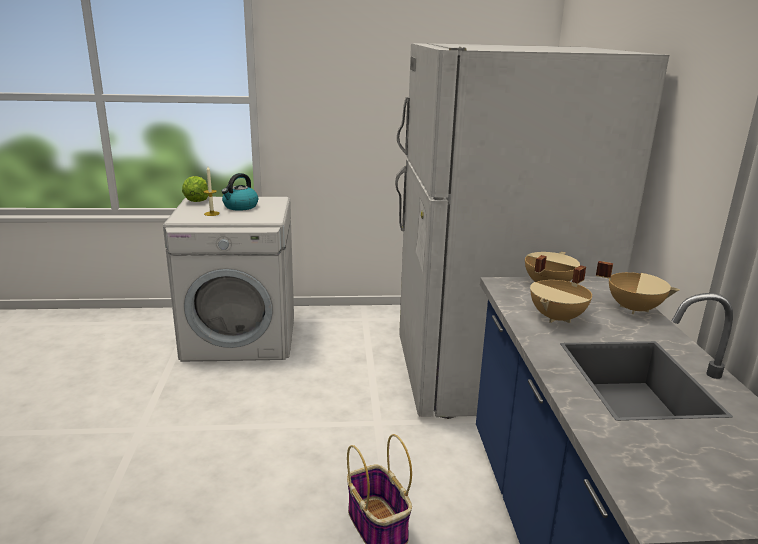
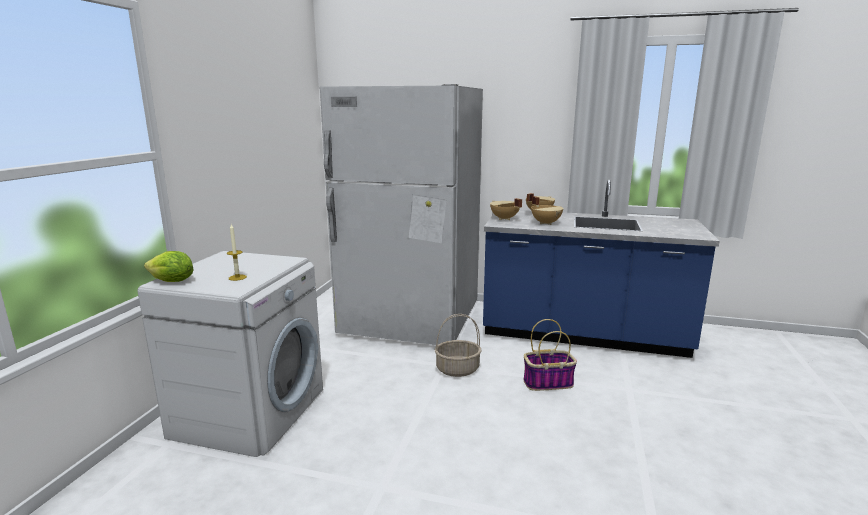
camera: 70 degrees left, 5 degrees down
kettle [222,173,258,211] -> none
none -> basket [435,314,481,377]

